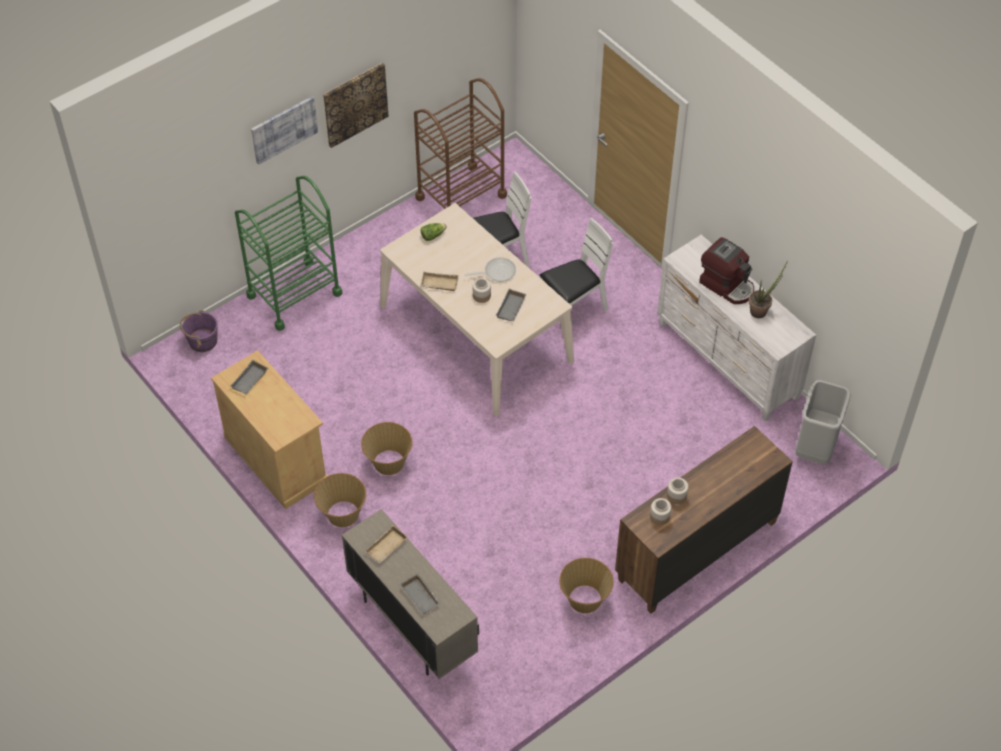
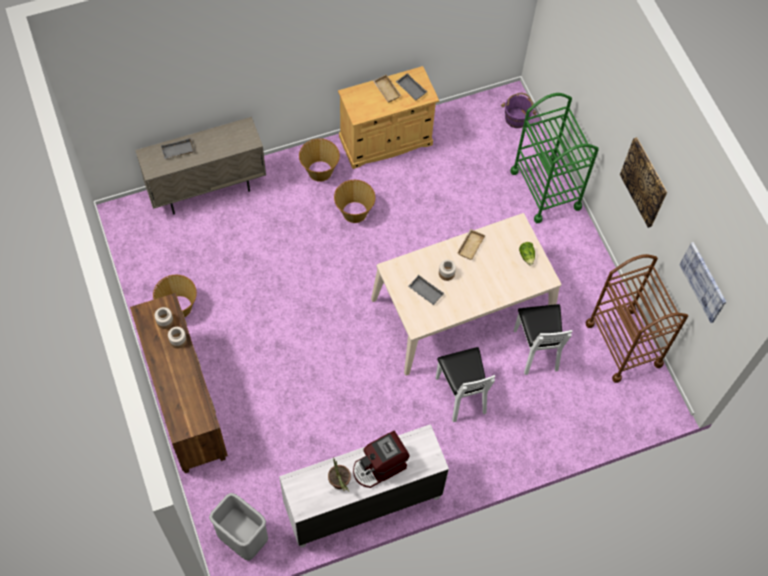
camera: 105 degrees right, 10 degrees up
picture [251,96,318,165] -> picture moved to [679,242,726,323]
beige tray [365,525,408,563] -> beige tray moved to [373,74,401,102]
frying pan [465,257,516,282] -> none

